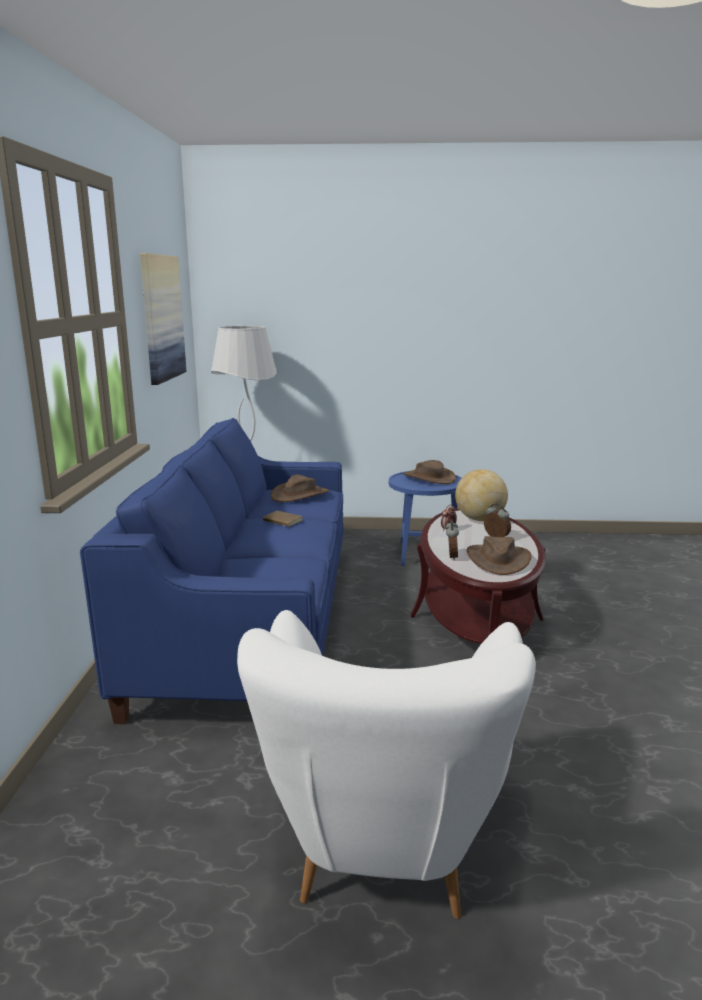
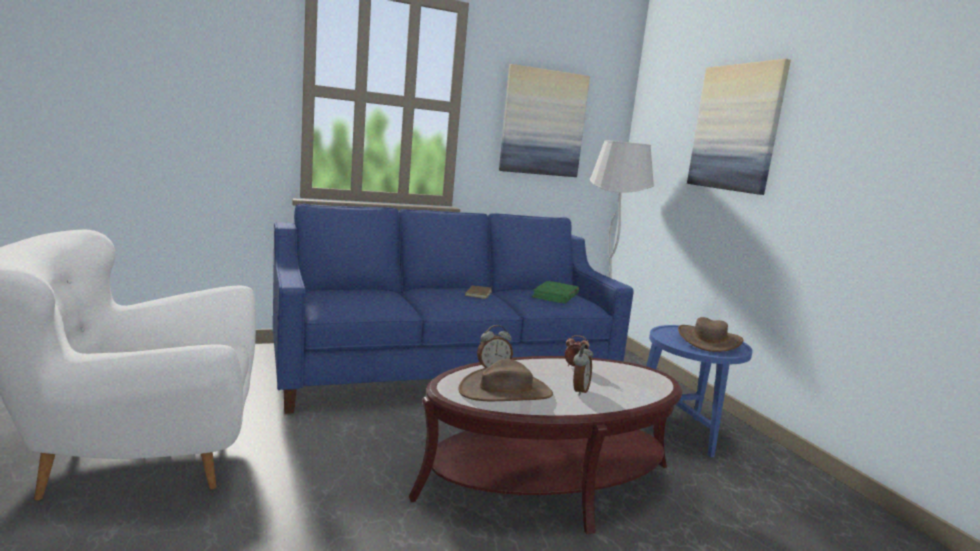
camera: 65 degrees right, 5 degrees down
brown hat [270,475,329,502] -> green book [531,281,579,304]
globe [455,469,508,521] -> none
none -> picture [687,59,791,195]

